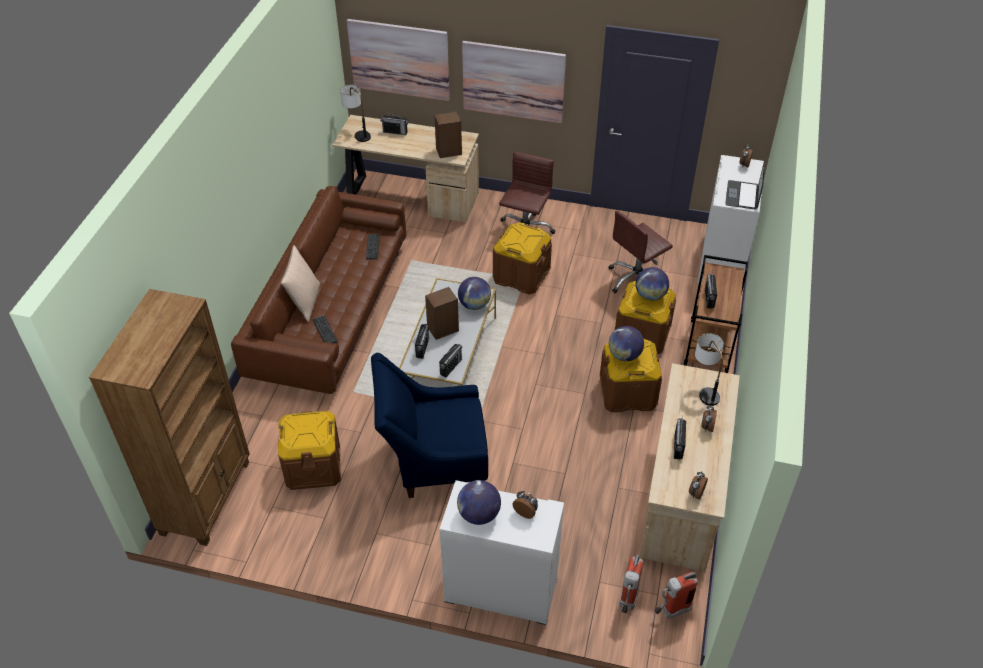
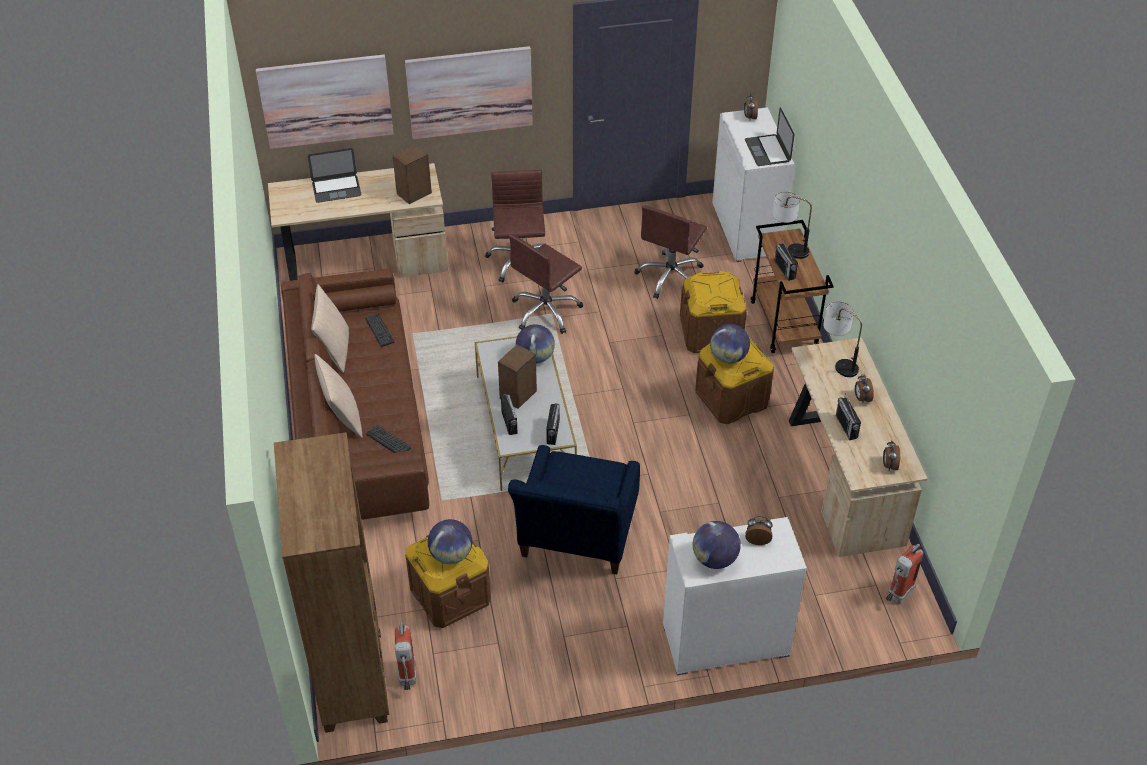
camera: 25 degrees left, 0 degrees up
table lamp [340,84,371,142] -> table lamp moved to [772,191,812,259]
blue armchair [371,353,488,498] -> blue armchair turned 45 degrees counterclockwise [508,445,640,574]
radio [380,111,408,135] -> laptop [308,148,361,203]
brown storage box [493,223,552,294] -> brown office chair [509,234,583,334]
fire extinguisher [619,555,643,613] -> fire extinguisher moved to [395,622,417,690]
globe [636,267,669,301] -> globe moved to [428,519,472,564]
none -> beige pillow [311,284,349,373]

